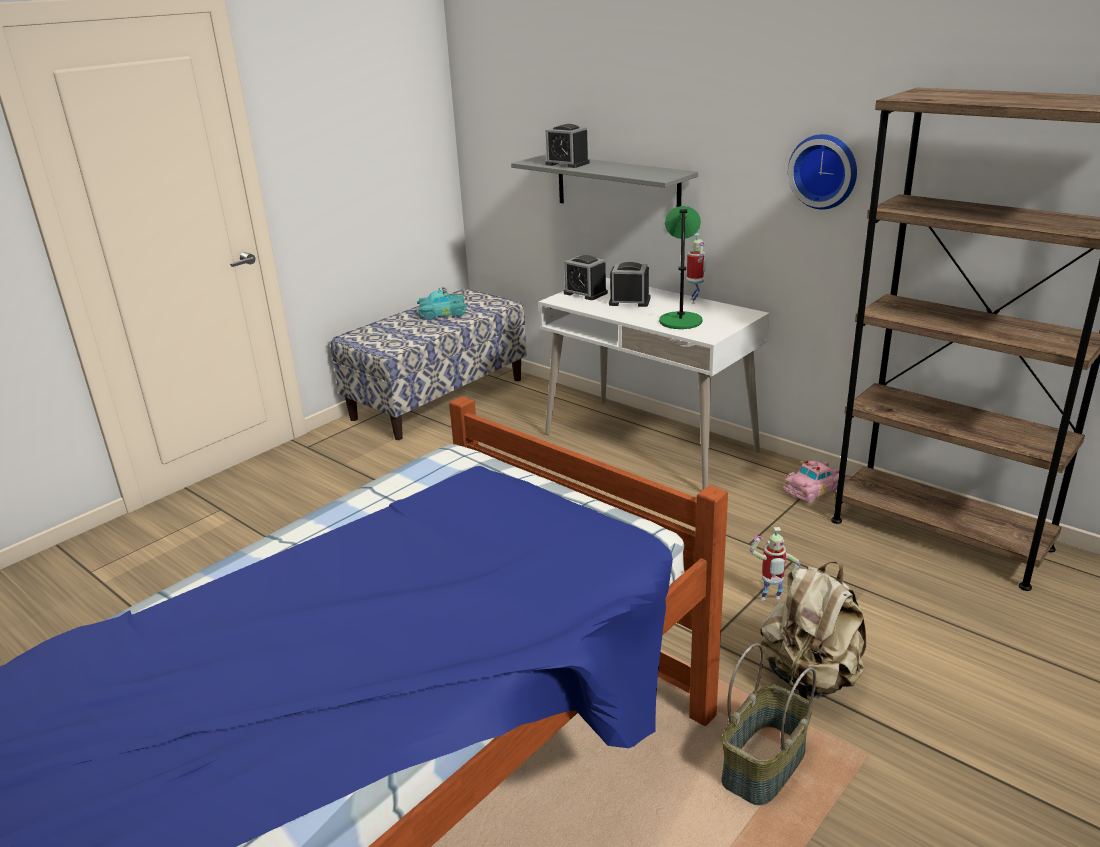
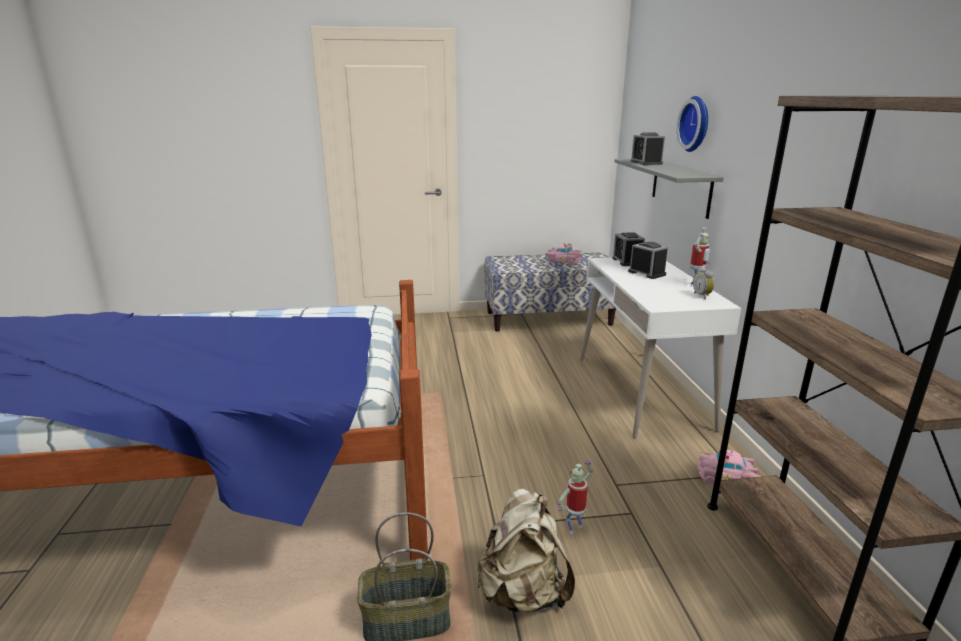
camera: 40 degrees right, 5 degrees down
turquoise toy car [417,287,466,320] -> pink toy car [545,243,583,265]
green table lamp [659,206,702,329] -> none
toy robot [750,527,800,601] -> toy robot turned 105 degrees clockwise [558,460,593,534]
wall clock [788,134,857,209] -> wall clock moved to [677,96,708,152]
none -> alarm clock [693,267,715,299]

